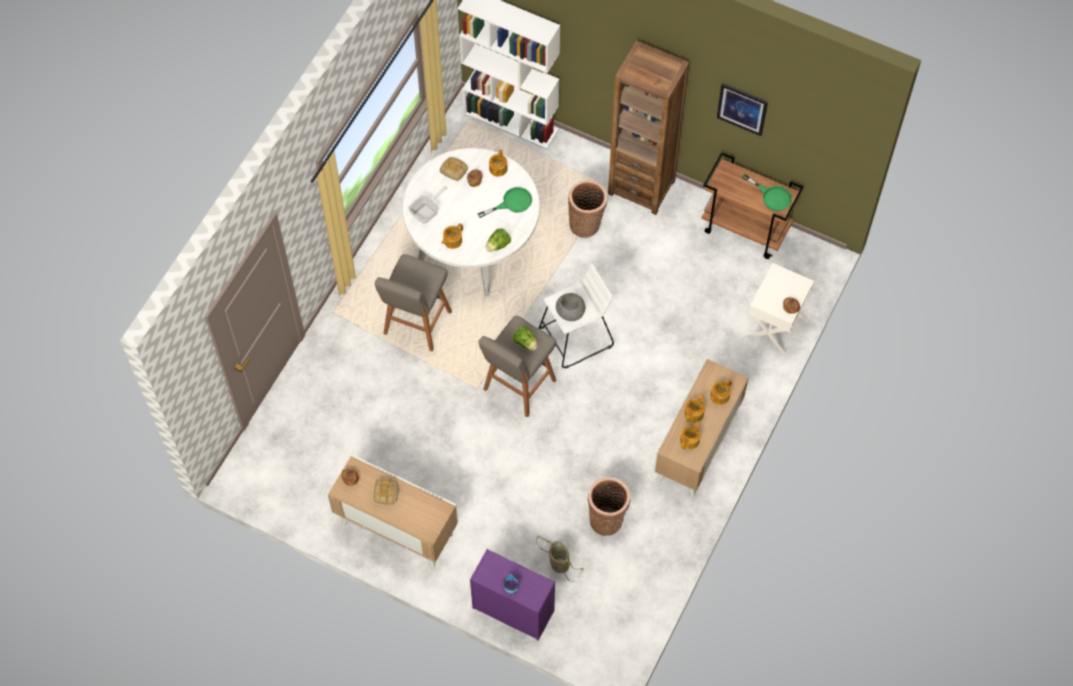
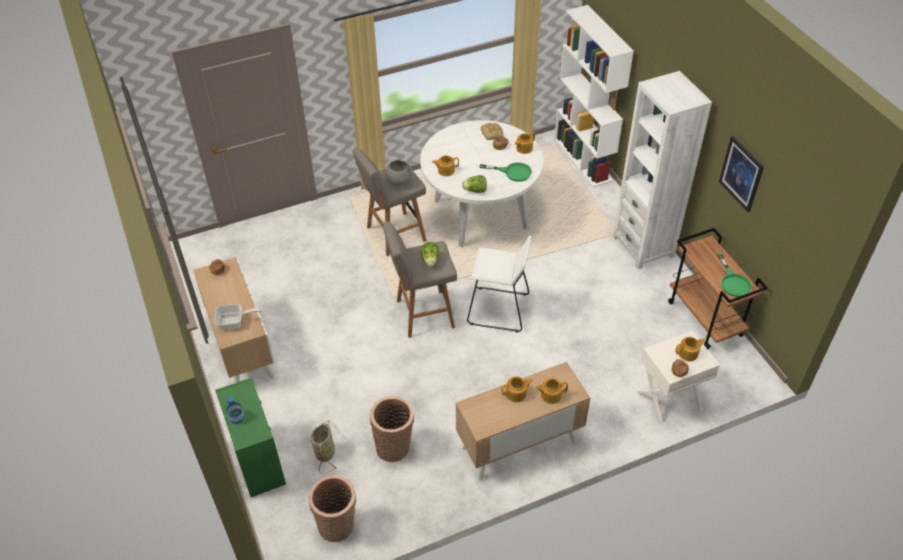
camera: 40 degrees right, 15 degrees down
bread [374,478,399,505] -> none
frying pan [408,186,447,224] -> frying pan moved to [214,304,263,330]
purple dresser [470,549,555,641] -> green dresser [215,377,286,497]
grey bowl [556,293,585,321] -> grey bowl moved to [386,160,412,186]
basket [568,180,607,238] -> basket moved to [309,475,356,542]
brown bookcase [608,41,689,215] -> white bookcase [613,71,712,269]
teapot [680,421,701,449] -> teapot moved to [675,337,706,361]

